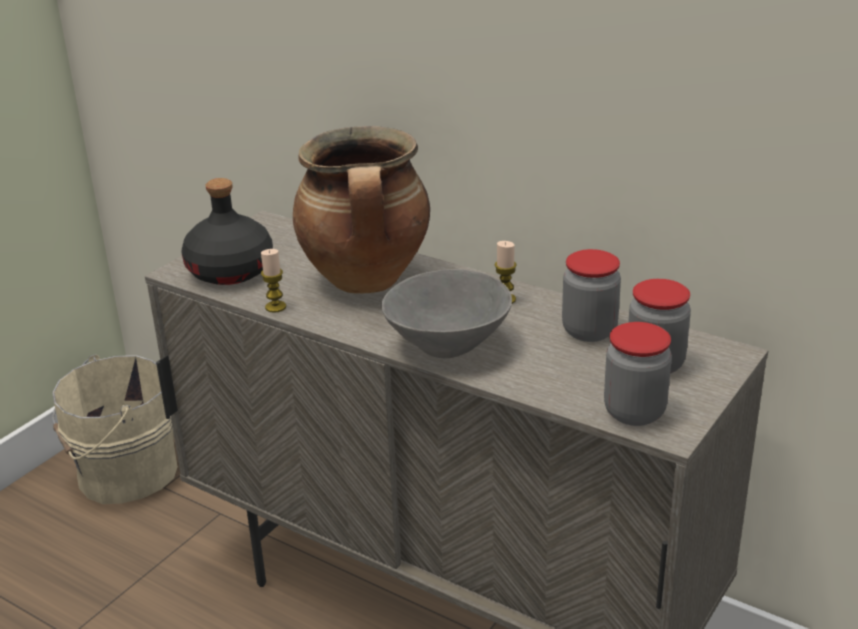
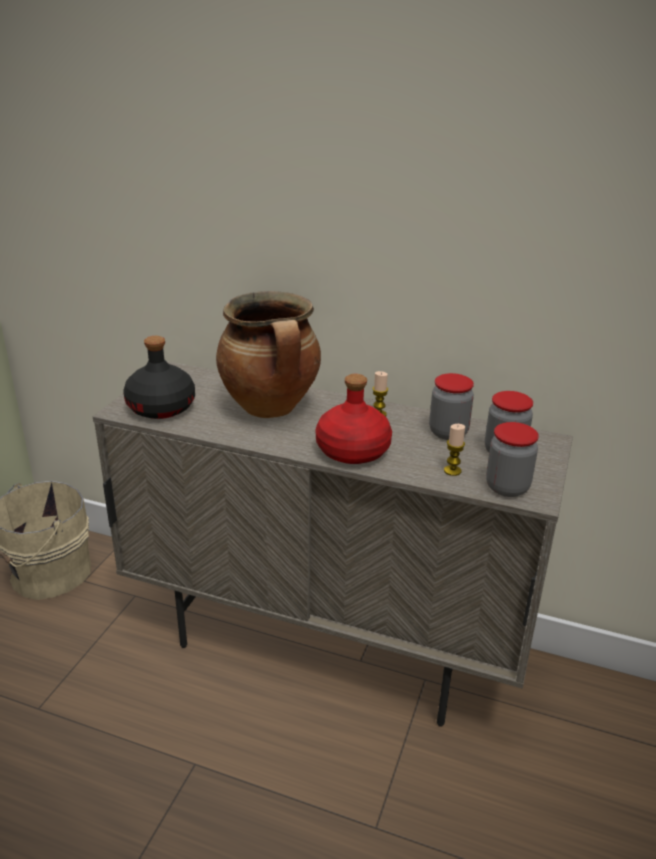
camera: 15 degrees left, 0 degrees up
candle [261,249,286,313] -> candle moved to [444,424,465,476]
grey bowl [381,269,512,358] -> red bottle [316,374,392,464]

